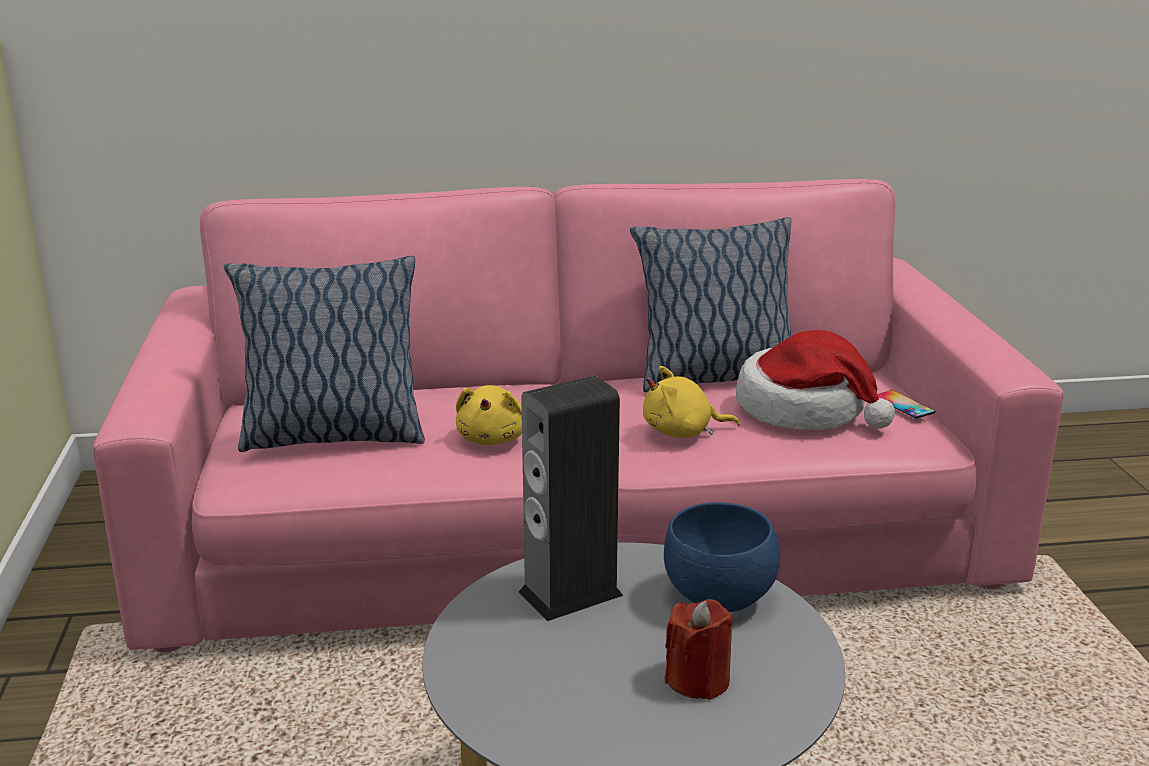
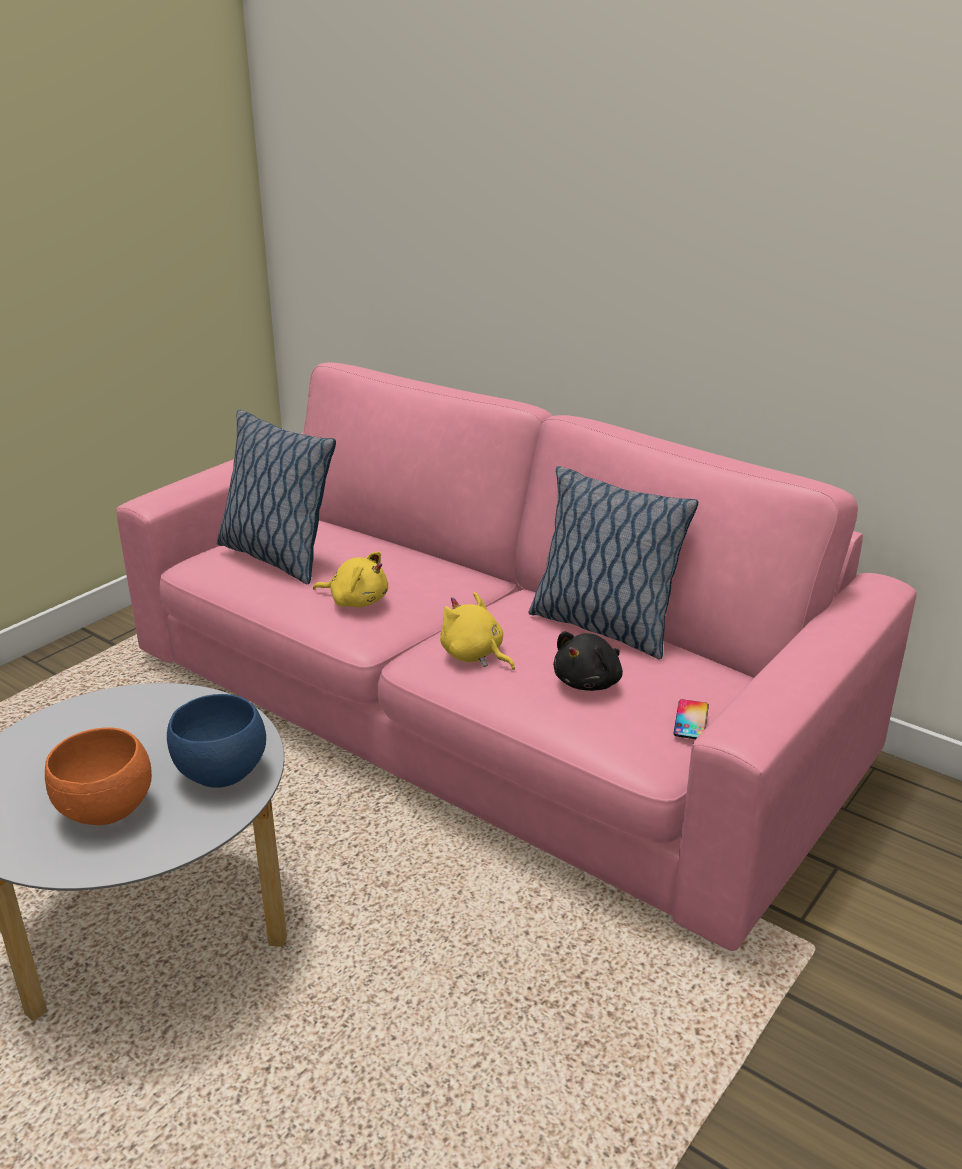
camera: 45 degrees right, 5 degrees up
yellow plush toy [456,385,522,445] -> yellow plush toy turned 120 degrees counterclockwise [313,551,388,607]
speaker [519,376,623,621] -> none
red candle [665,599,732,700] -> orange bowl [45,727,152,825]
hat [736,330,895,430] -> black plush toy [553,632,623,691]

